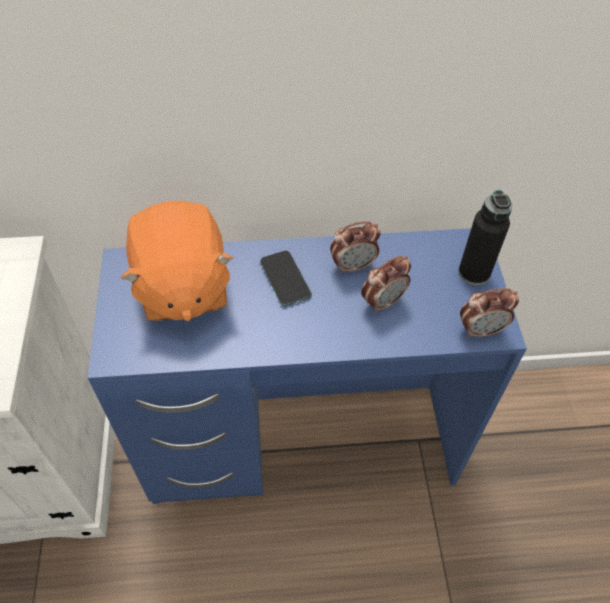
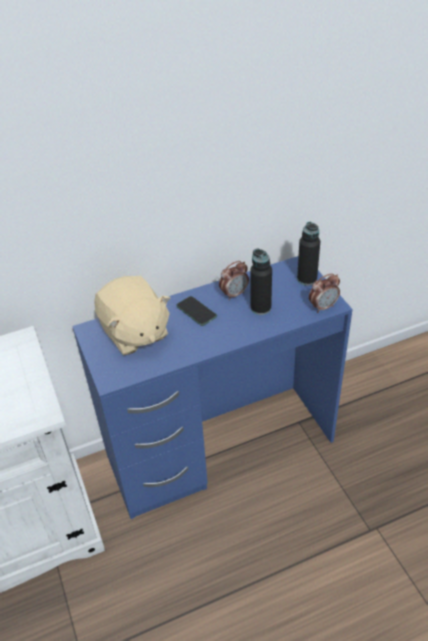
camera: 15 degrees left, 10 degrees down
orange plush toy [121,201,233,321] -> beige plush toy [94,276,170,355]
alarm clock [361,256,411,314] -> black bottle [250,249,272,315]

